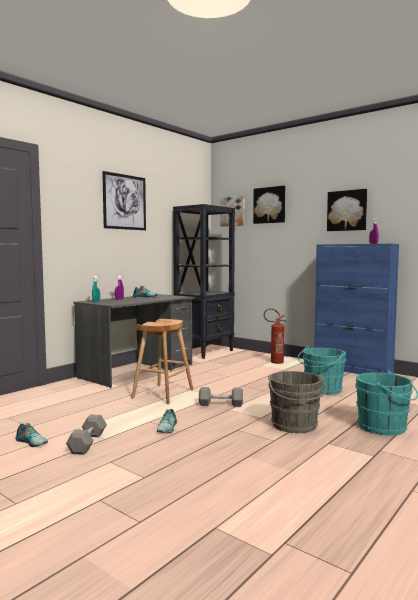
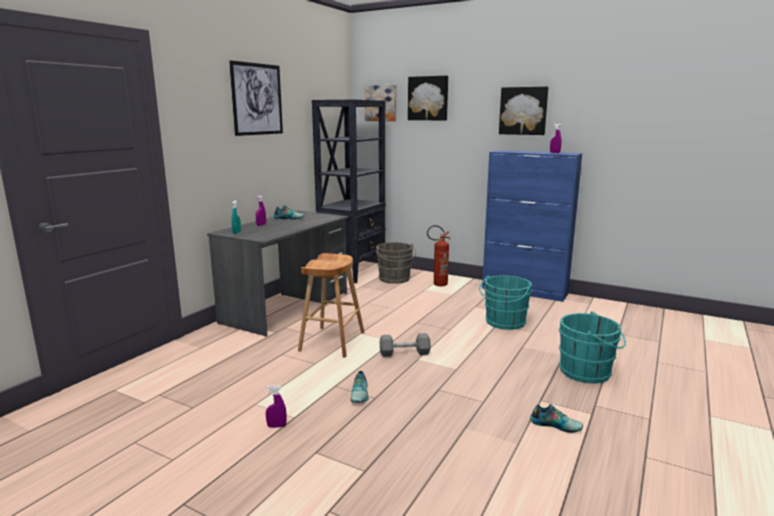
camera: 10 degrees left, 10 degrees up
shoe [16,423,48,447] -> shoe moved to [530,404,583,433]
grey dumbbell [66,415,107,455] -> purple spray bottle [266,385,287,428]
grey bucket [268,371,327,433] -> grey bucket moved to [376,242,416,284]

